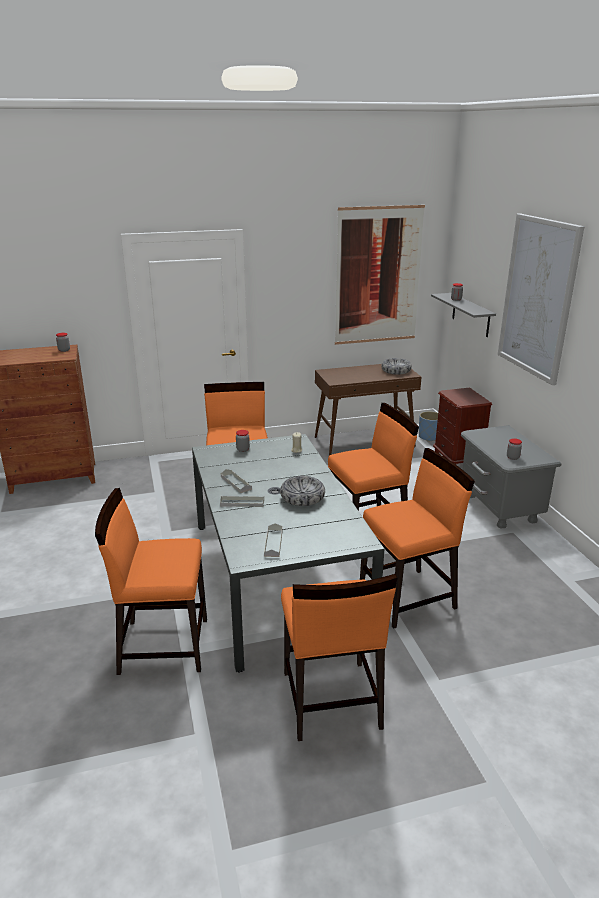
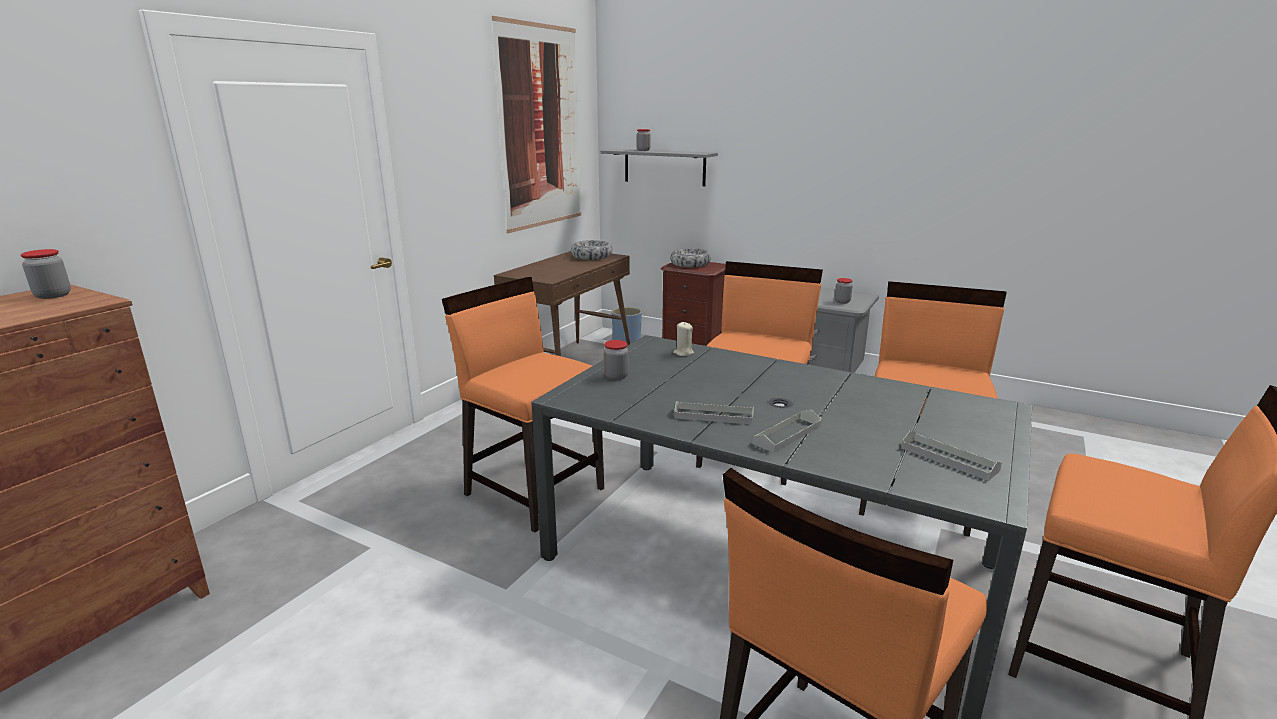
camera: 45 degrees left, 5 degrees down
bowl [280,476,325,506] -> bowl moved to [670,248,711,267]
picture [498,213,584,385] -> none

